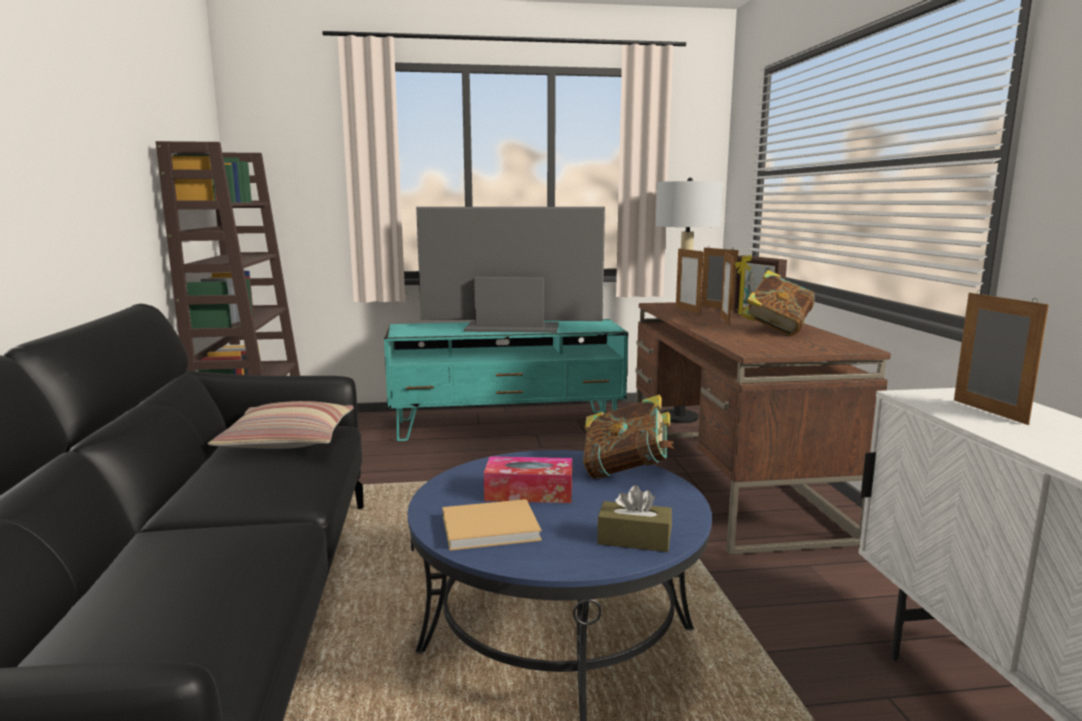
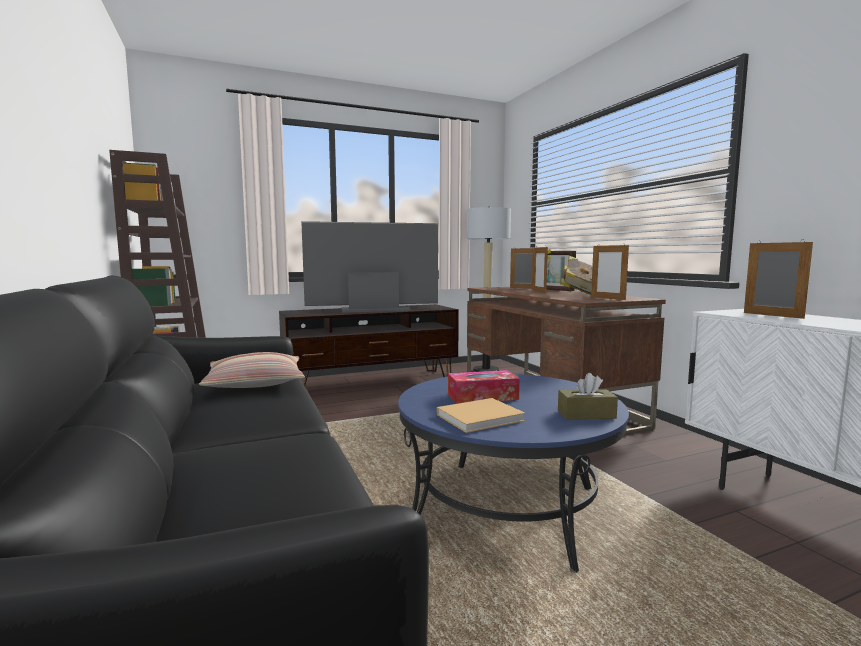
camera: 15 degrees left, 5 degrees down
turquoise tv stand [384,319,628,441] -> brown tv stand [279,304,459,386]
book [583,395,674,479] -> none
picture frame [676,249,704,314] -> picture frame moved to [591,243,629,300]

